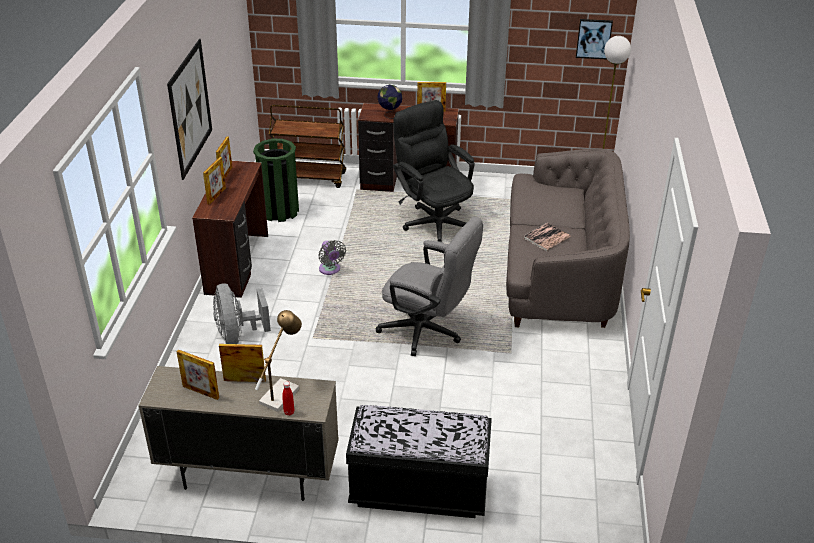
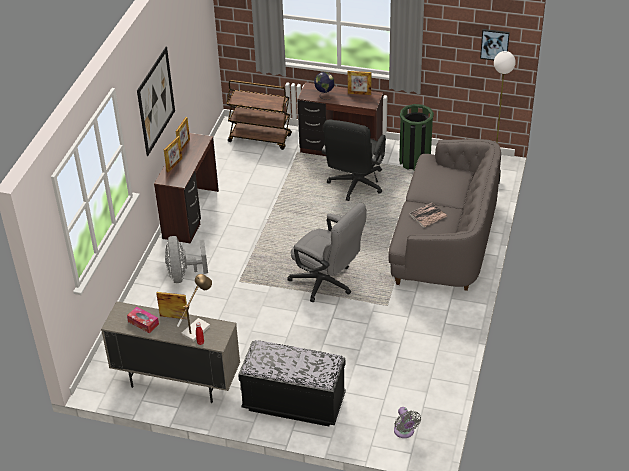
camera: 10 degrees right, 5 degrees up
picture frame [176,350,219,400] -> tissue box [127,307,159,333]
green trash can [253,139,299,222] -> green trash can moved to [399,104,434,170]
grey fan [318,240,346,275] -> grey fan moved to [394,407,421,438]
black office chair [393,100,474,242] -> black office chair turned 135 degrees counterclockwise [322,119,386,201]

